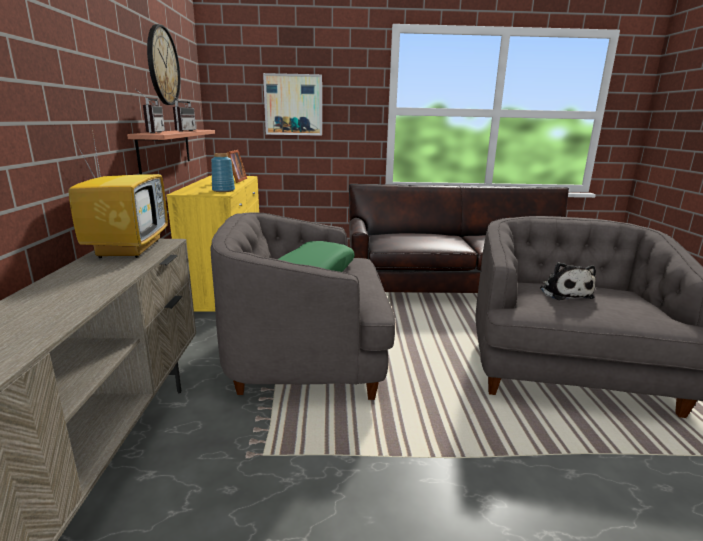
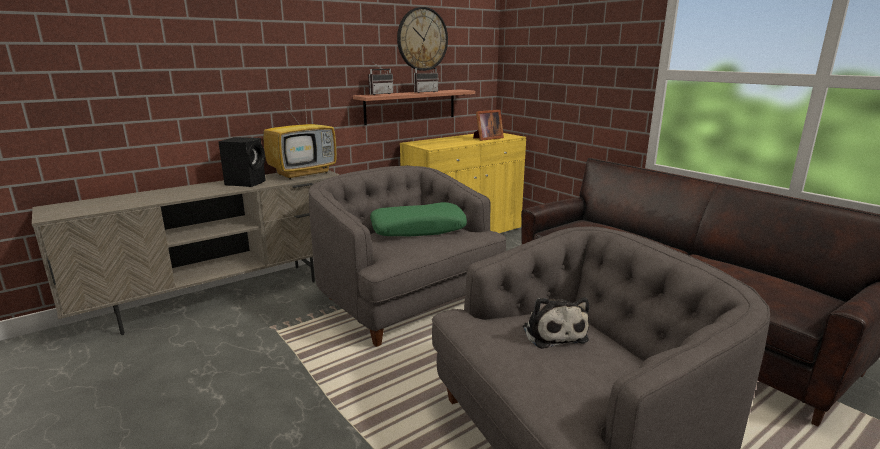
camera: 55 degrees right, 0 degrees up
blue vase [211,153,235,192] -> none
picture [263,73,322,136] -> none
plush toy [540,262,596,300] -> plush toy turned 60 degrees counterclockwise [523,297,589,349]
none -> black speaker [218,137,266,187]

